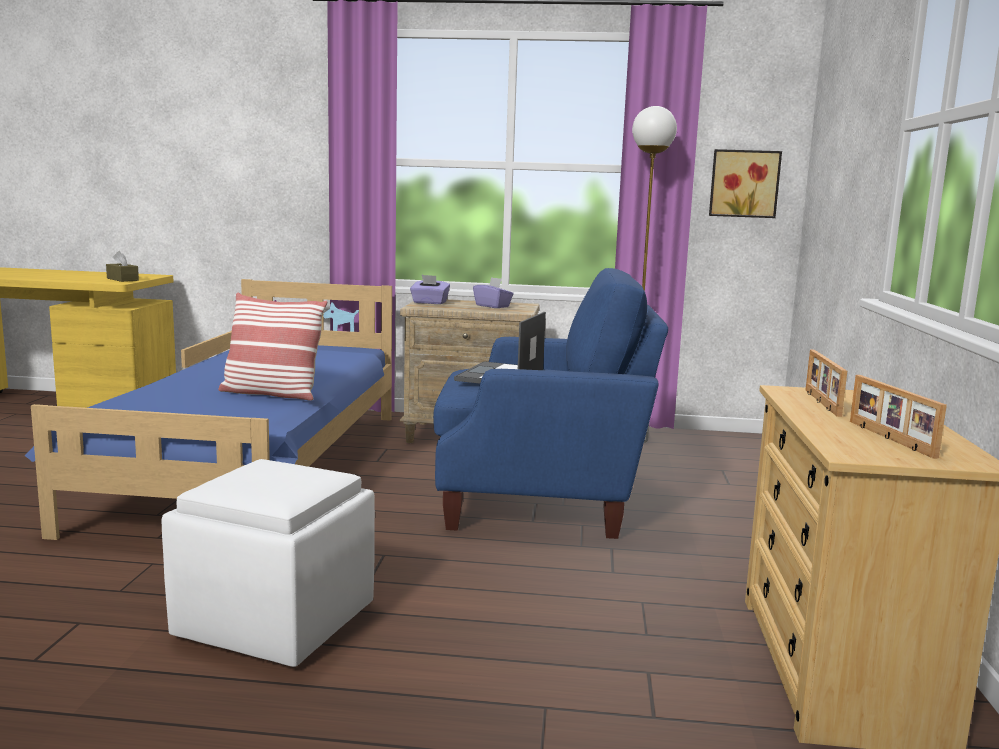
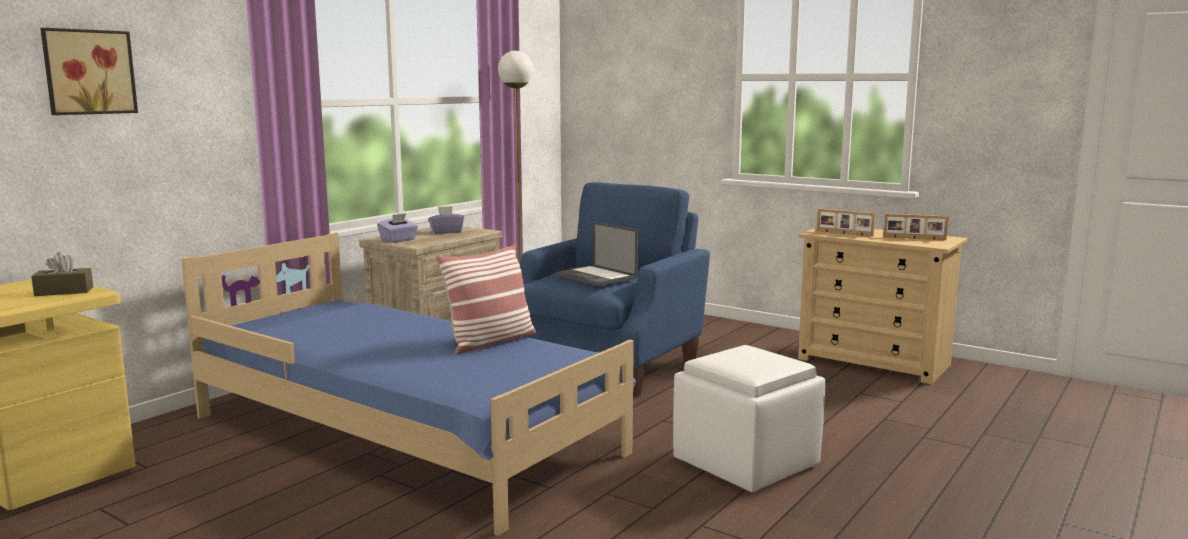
camera: 60 degrees left, 0 degrees up
picture [709,149,782,218] -> picture moved to [40,28,138,115]

